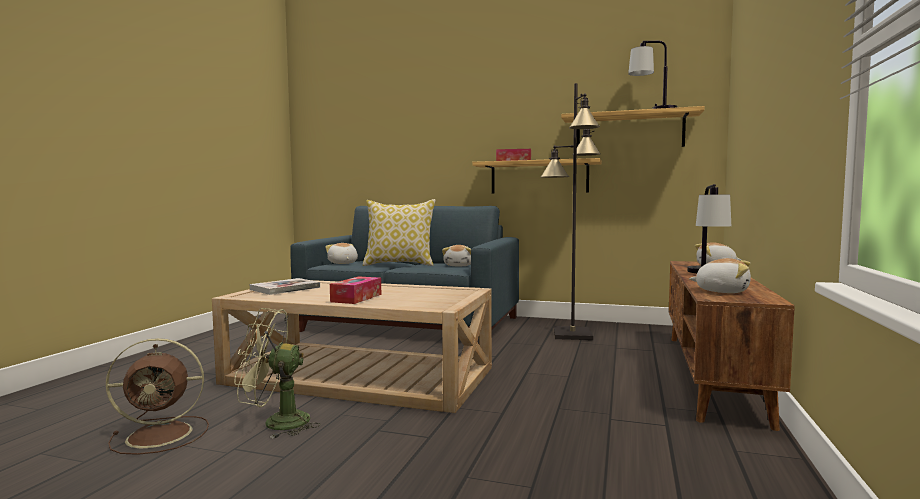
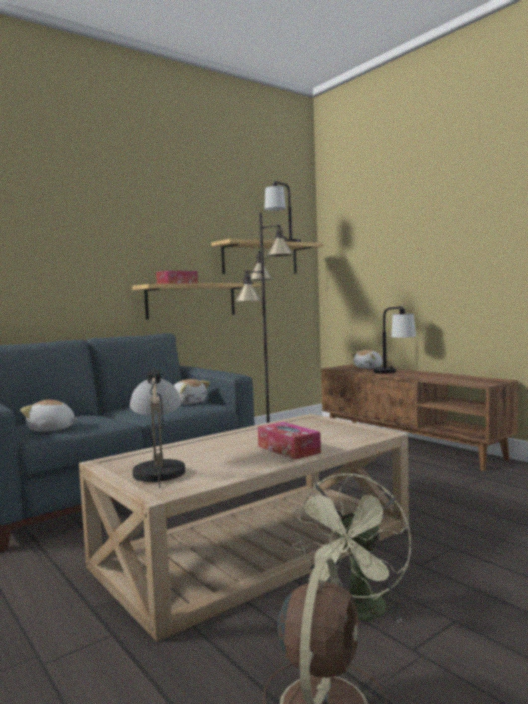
camera: 55 degrees left, 0 degrees up
book [250,278,320,295] -> table lamp [130,367,185,488]
pillow [363,199,435,266] -> none
plush toy [689,258,751,293] -> none

